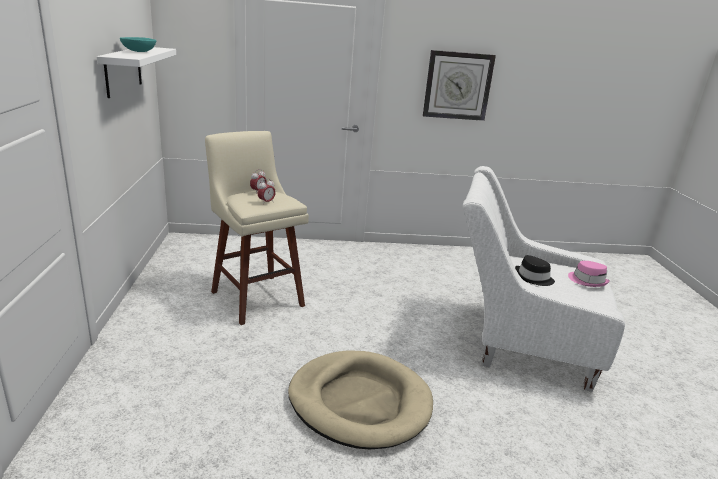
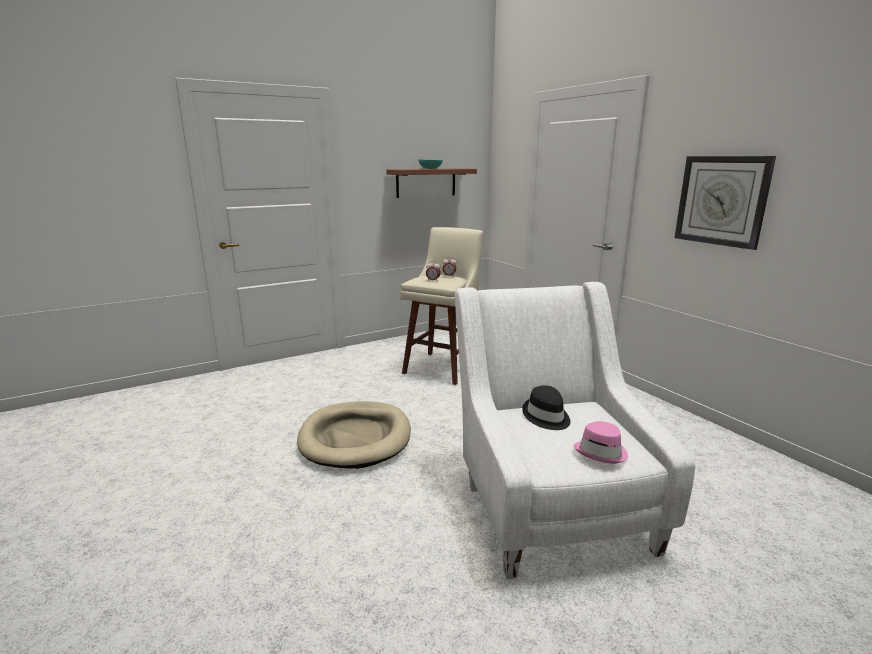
camera: 65 degrees right, 5 degrees down
white shelf [97,47,176,98] -> brown shelf [386,168,477,198]

